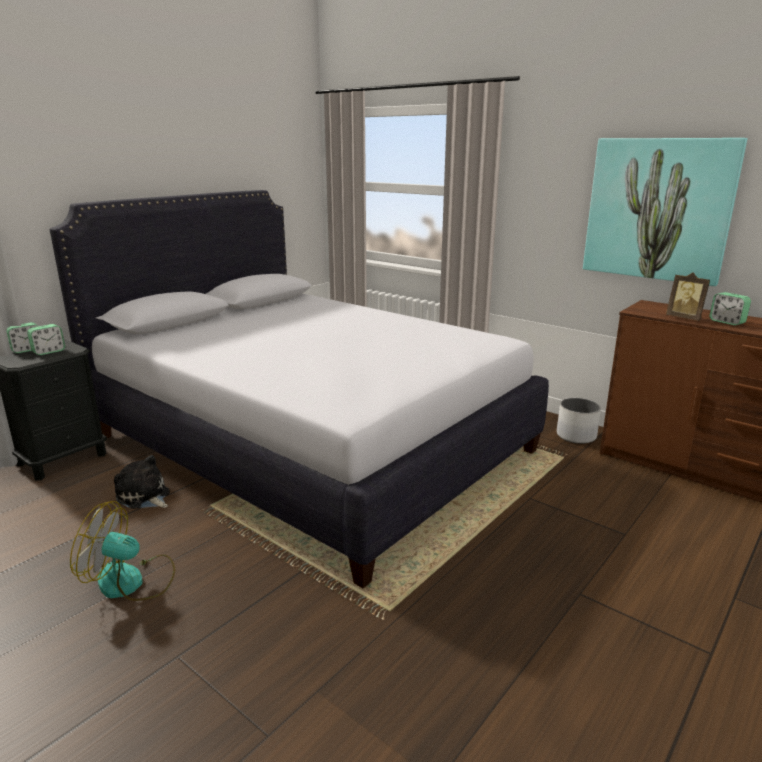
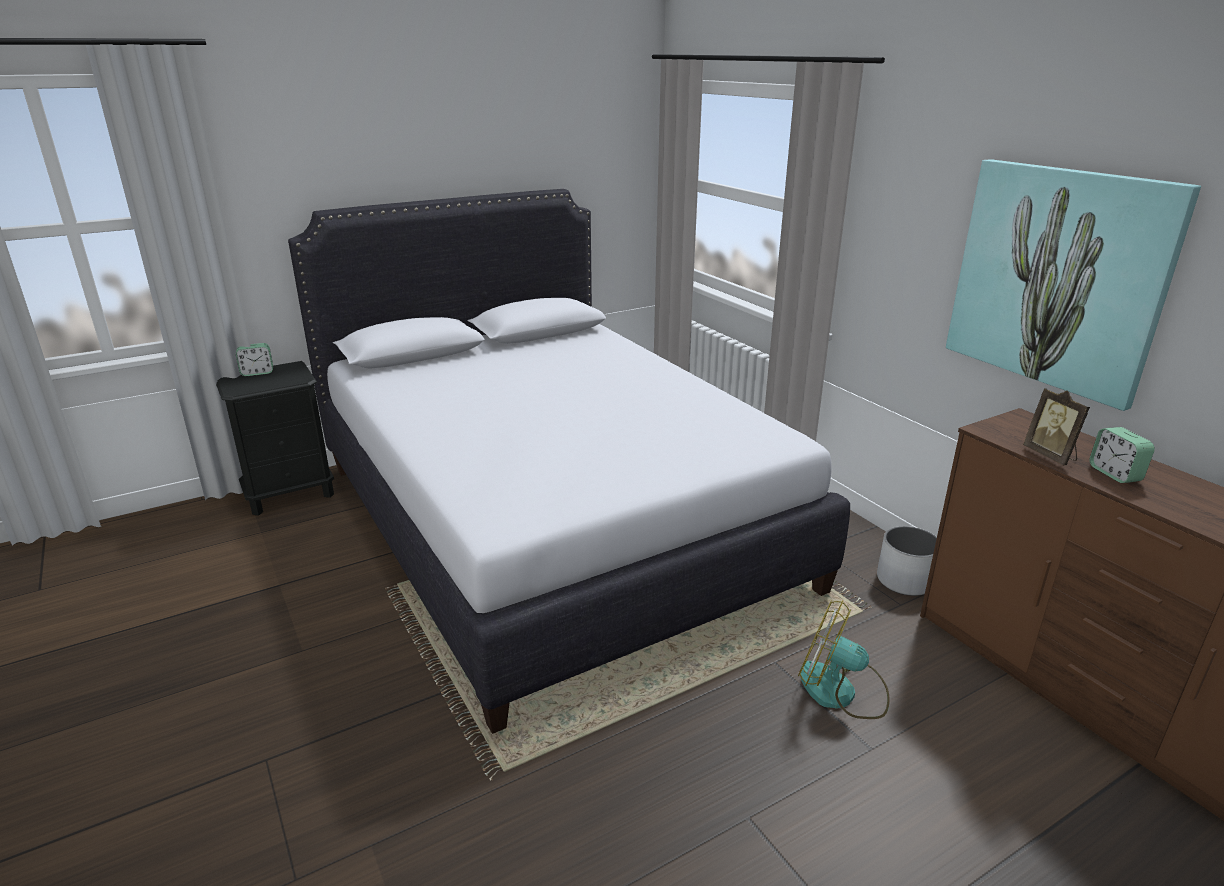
camera: 20 degrees right, 5 degrees up
alarm clock [27,324,65,355] -> none
fan [70,501,175,601] -> fan moved to [798,600,890,719]
plush toy [114,455,170,509] -> none

